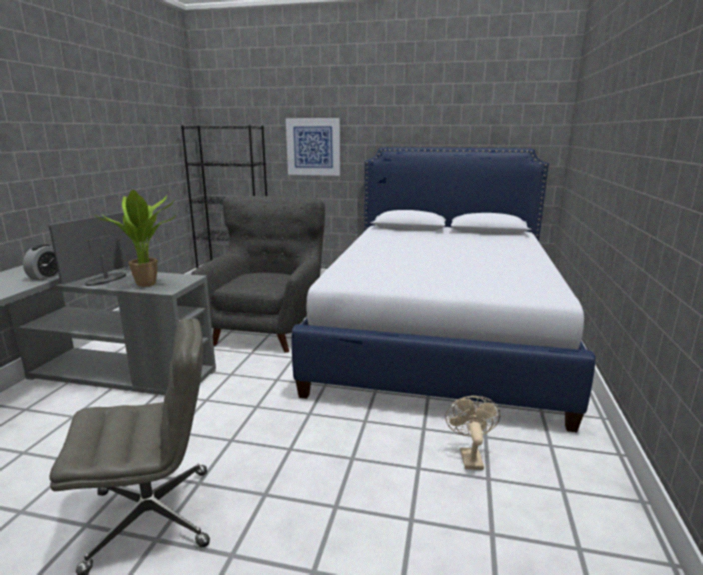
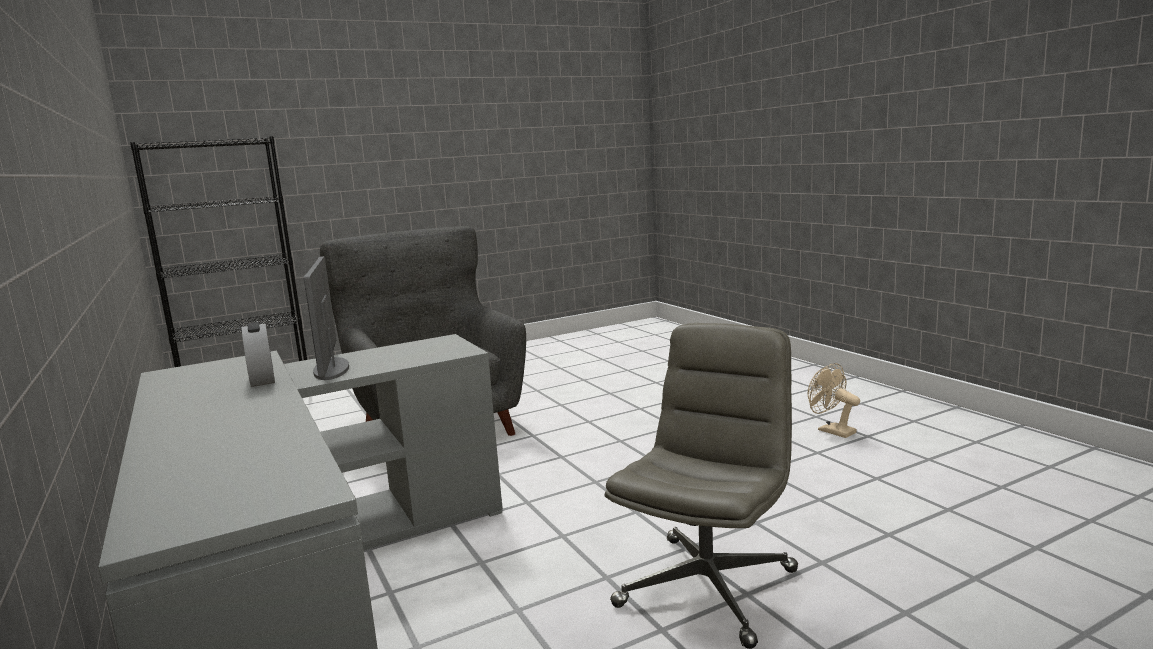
camera: 40 degrees left, 5 degrees down
potted plant [94,190,176,287] -> none
picture [286,118,340,176] -> none
bed [292,147,596,432] -> none

